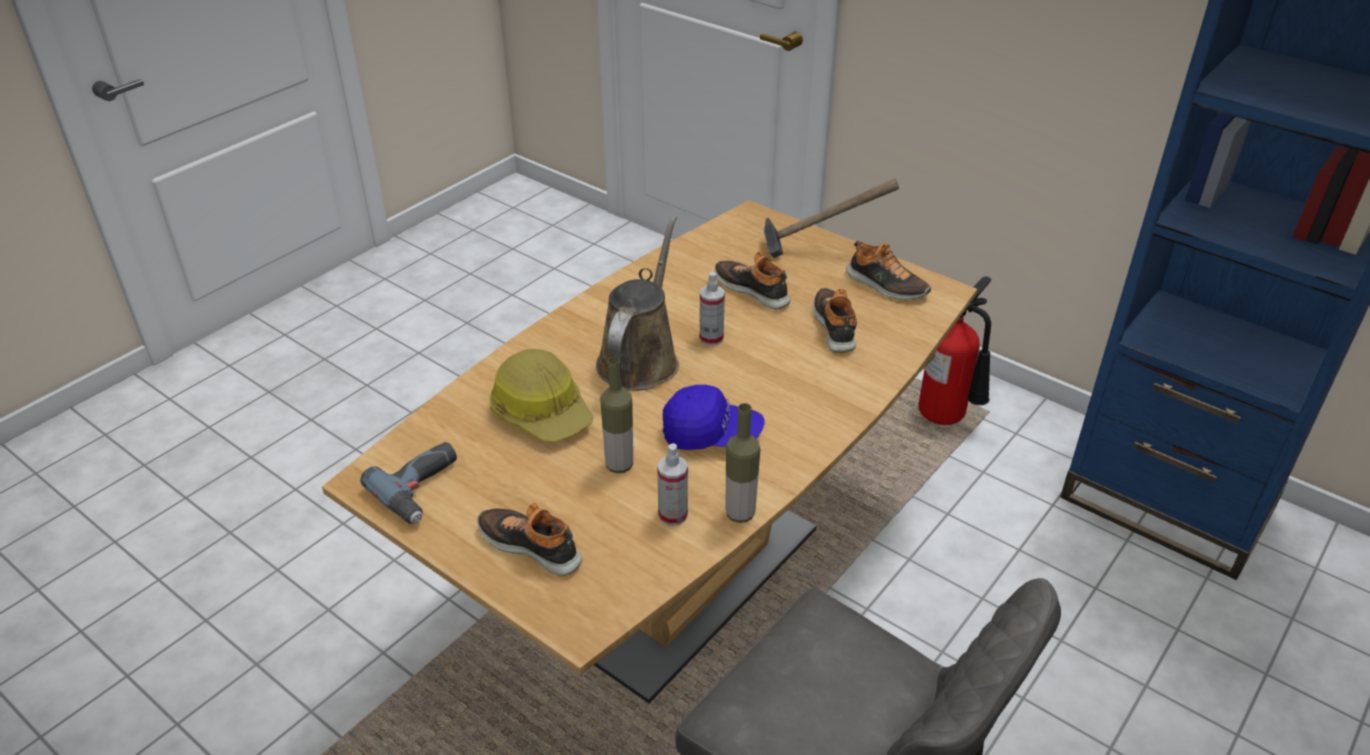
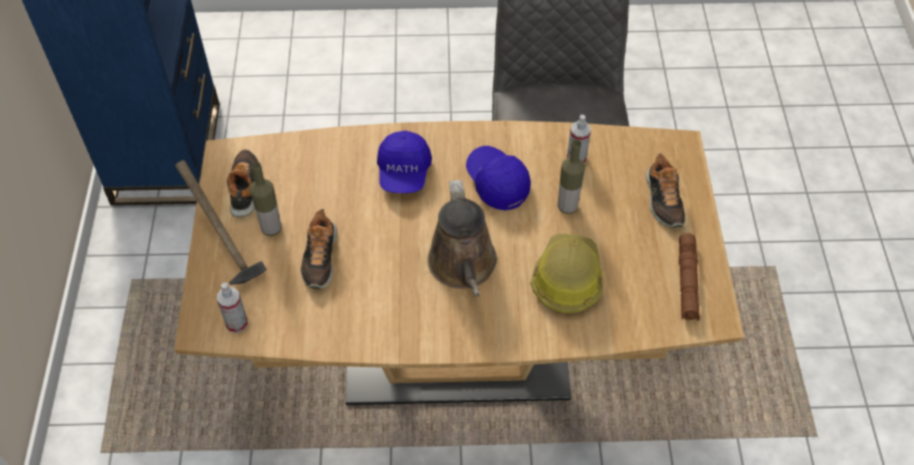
camera: 130 degrees left, 15 degrees up
power drill [360,442,457,524] -> brown flashlight [679,234,700,321]
brown watering can [596,216,679,391] -> brown watering can turned 75 degrees counterclockwise [427,180,497,297]
spray bottle [699,272,725,346] -> spray bottle moved to [217,282,248,333]
bottle [726,403,760,523] -> bottle moved to [250,162,281,236]
shoe [813,288,857,353] -> none
fire extinguisher [919,276,991,425] -> none
none -> blue cap [377,130,432,193]

